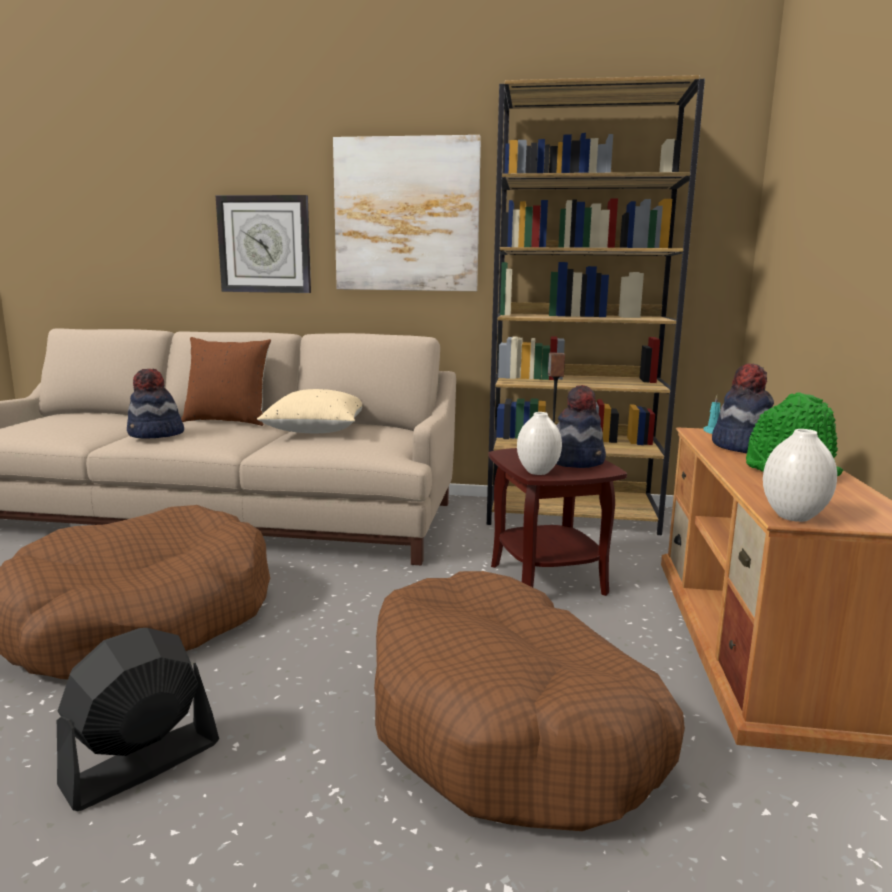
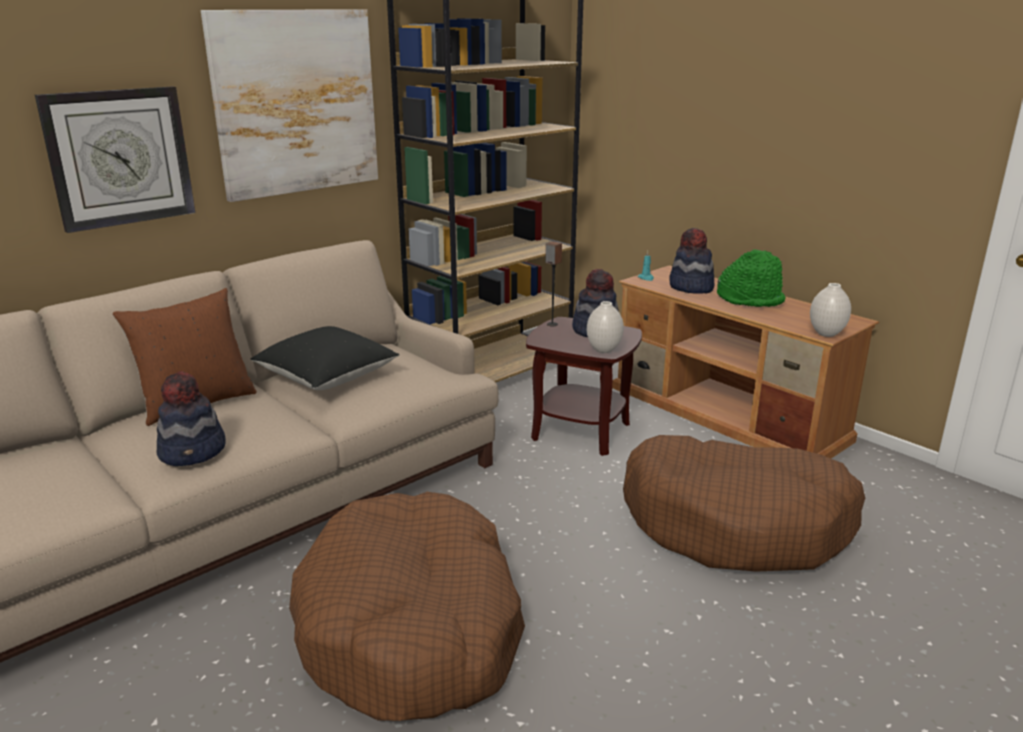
camera: 50 degrees left, 10 degrees up
black fan [57,628,219,811] -> none
beige pillow [257,389,362,433] -> black pillow [250,326,399,390]

